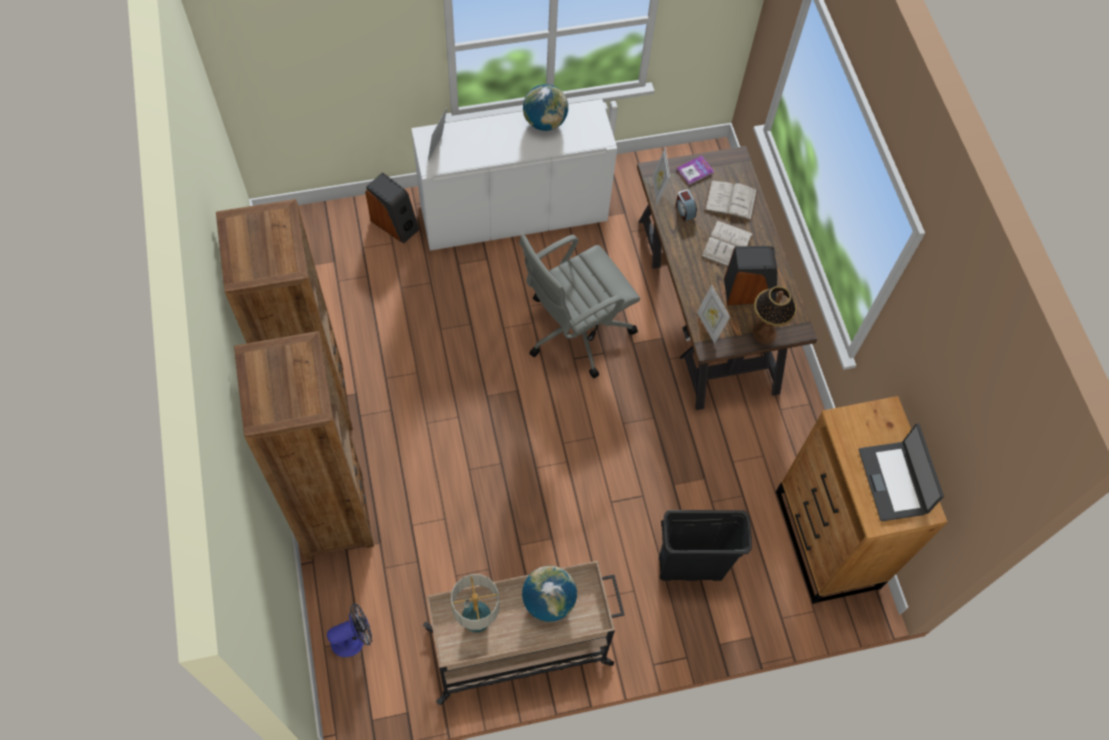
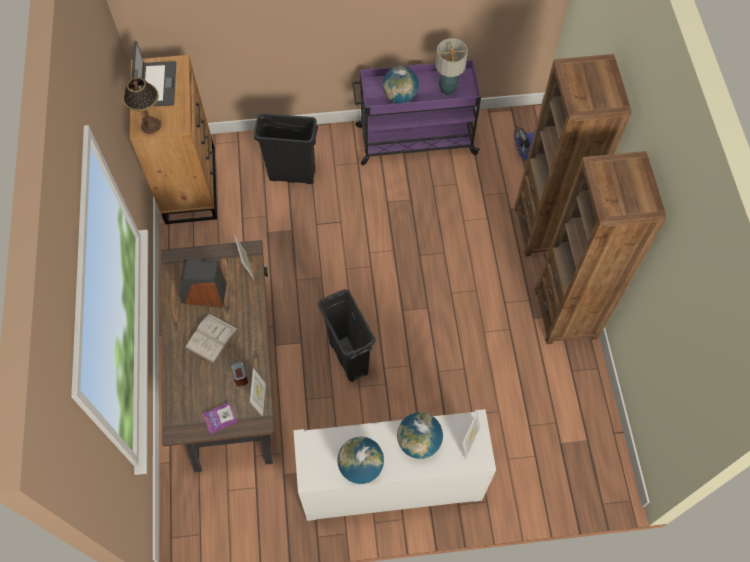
camera: 170 degrees left, 0 degrees up
speaker [365,172,419,244] -> none
beige cart [423,561,625,705] -> purple cart [352,60,481,165]
grey office chair [519,234,640,378] -> black trash can [318,289,376,382]
white book [704,180,758,221] -> none
table lamp [753,286,797,344] -> table lamp moved to [123,77,161,134]
none -> globe [397,412,443,459]

